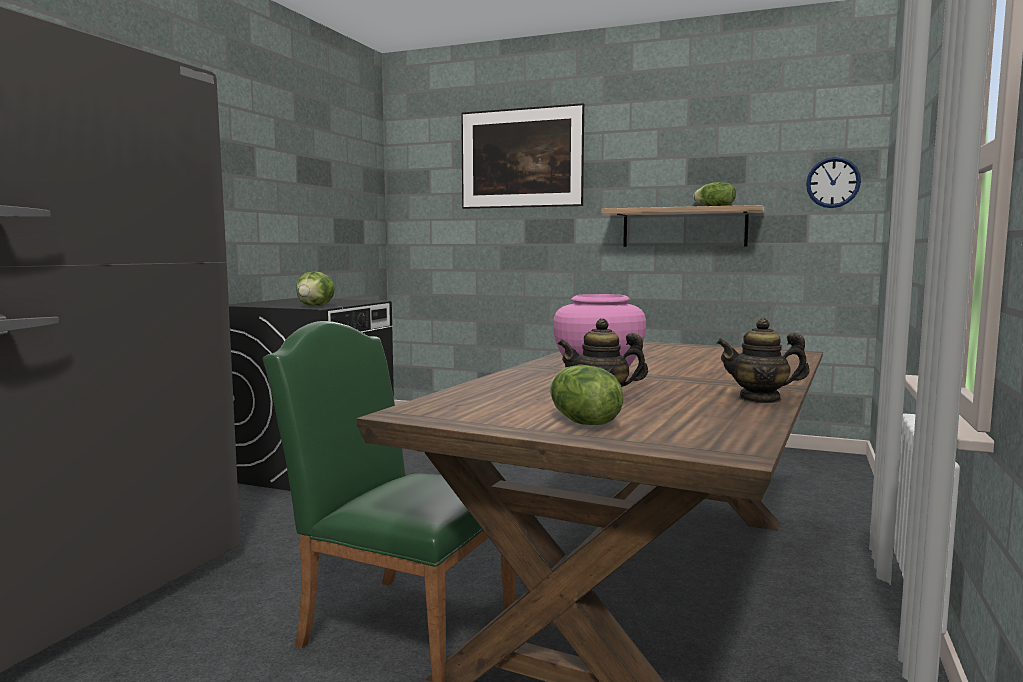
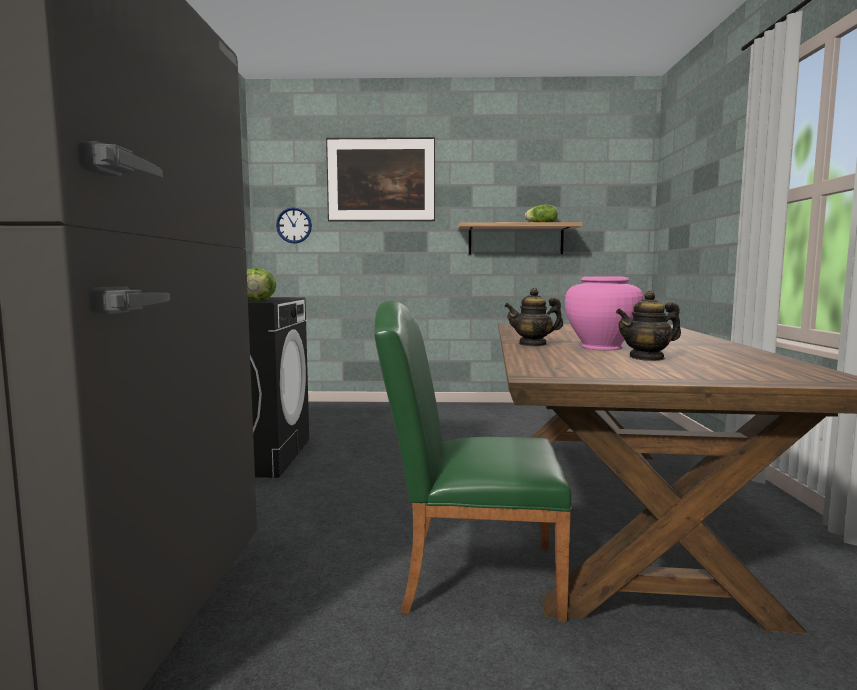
camera: 20 degrees left, 0 degrees up
lettuce [550,365,623,425] -> none
teapot [717,318,810,404] -> teapot moved to [504,288,563,346]
wall clock [806,157,861,208] -> wall clock moved to [276,207,312,244]

